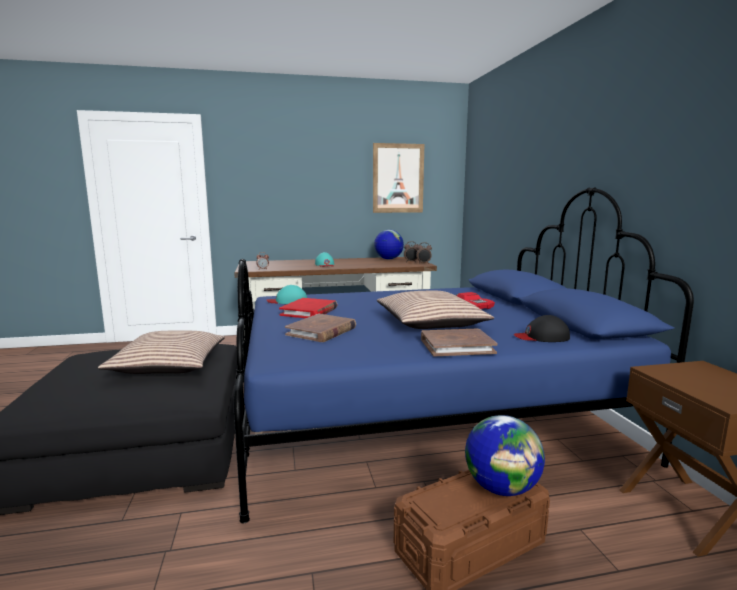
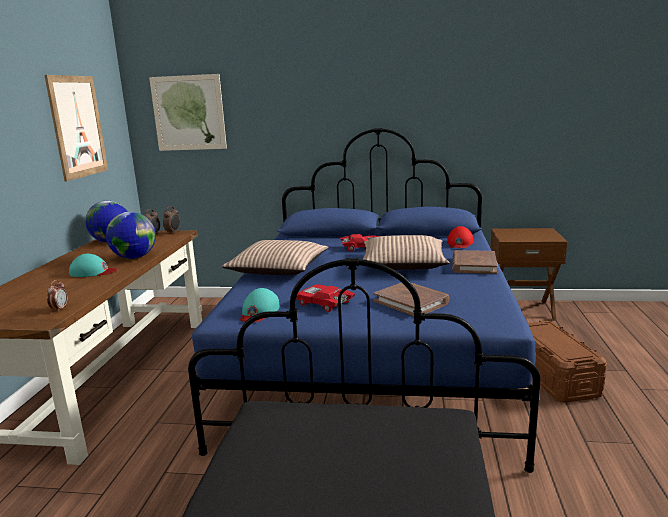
camera: 70 degrees left, 5 degrees up
pillow [98,330,225,374] -> pillow moved to [221,240,329,275]
red book [279,298,337,318] -> red toy car [296,285,355,312]
globe [465,415,545,496] -> globe moved to [106,212,156,259]
black cap [513,315,570,342] -> red cap [447,226,473,248]
none -> picture [149,74,227,151]

